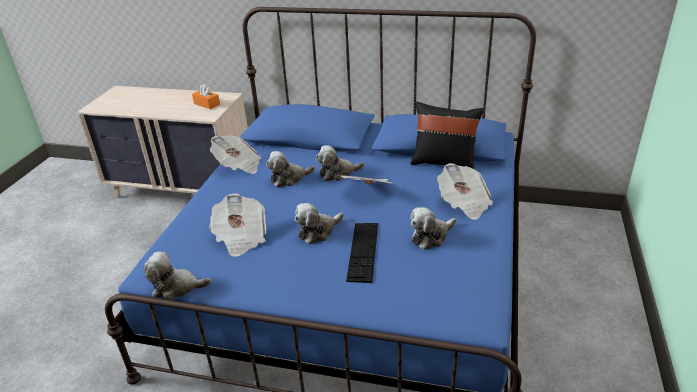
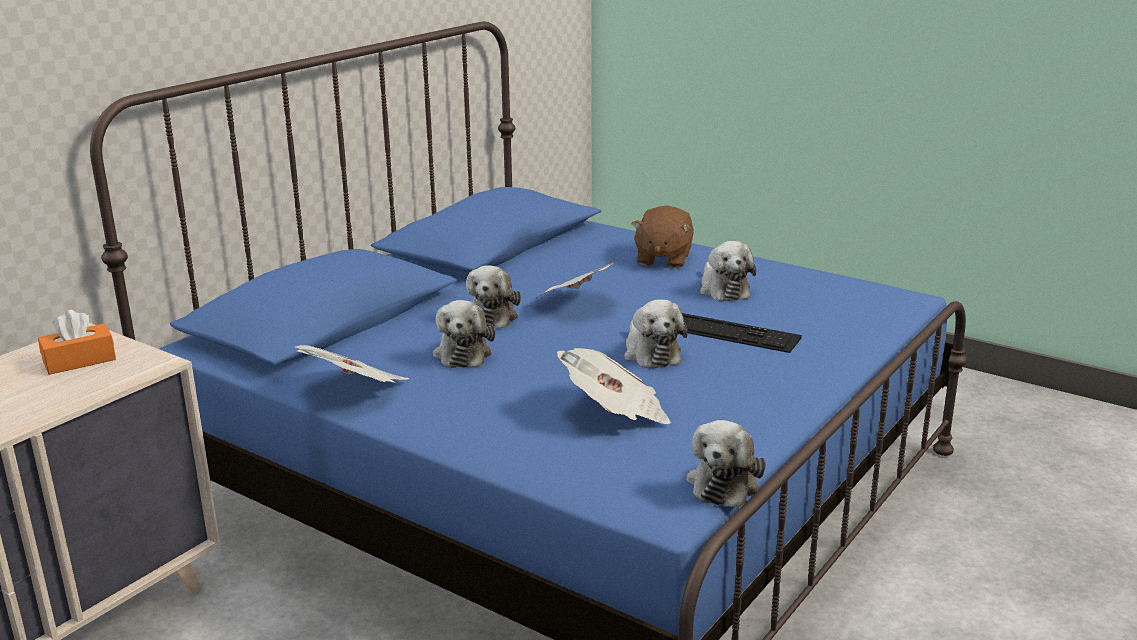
camera: 70 degrees left, 10 degrees down
black pillow [410,102,483,169] -> none
newspaper [437,163,493,220] -> brown plush toy [631,205,694,268]

